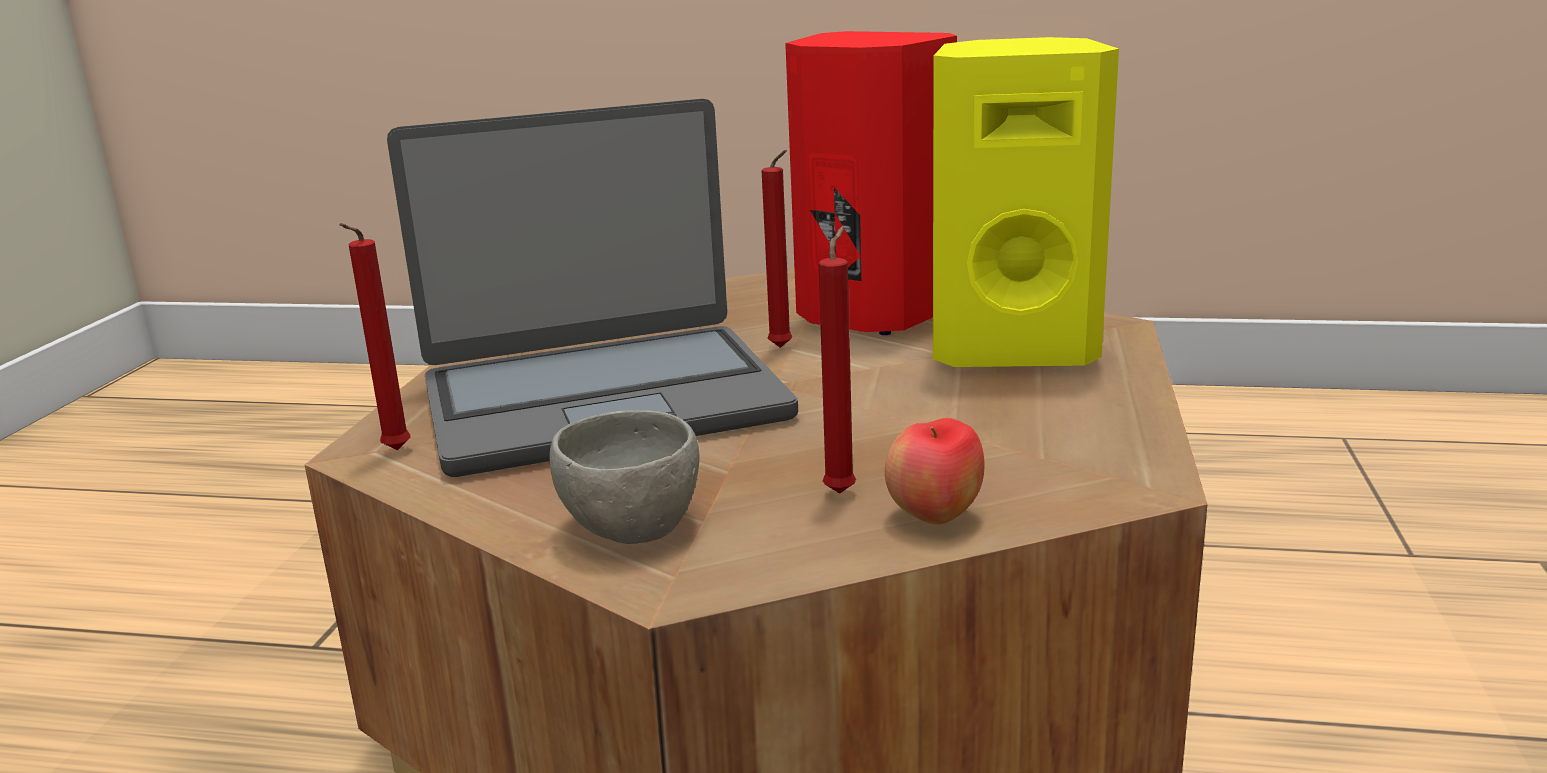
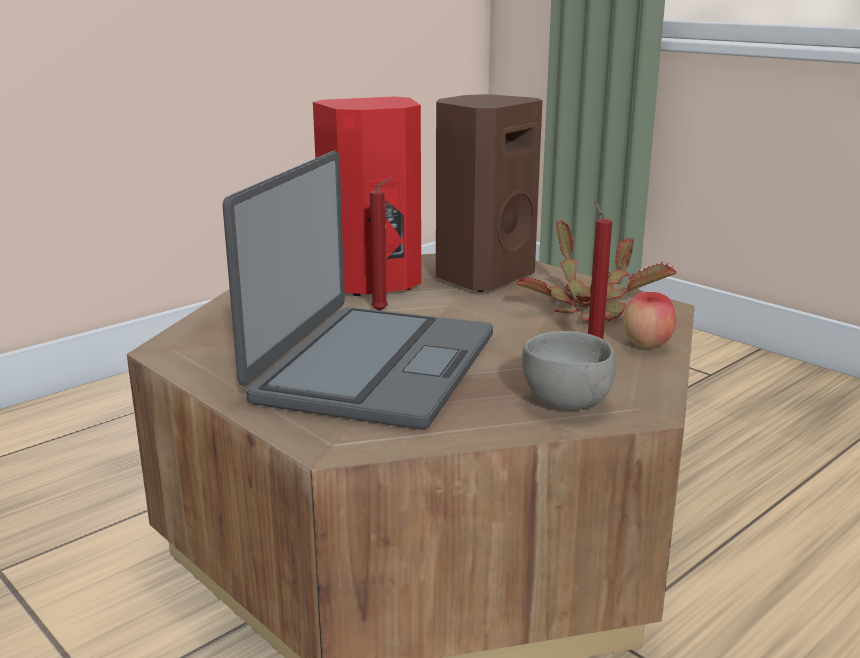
camera: 55 degrees left, 0 degrees up
red candle [339,223,411,450] -> none
yellow speaker [933,37,1119,367] -> brown speaker [436,94,543,292]
none -> potted plant [516,220,676,321]

